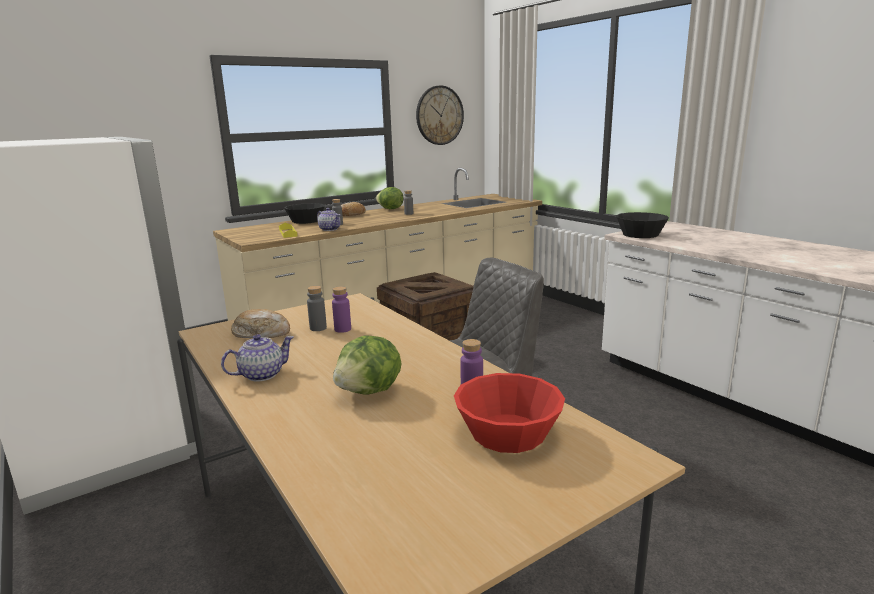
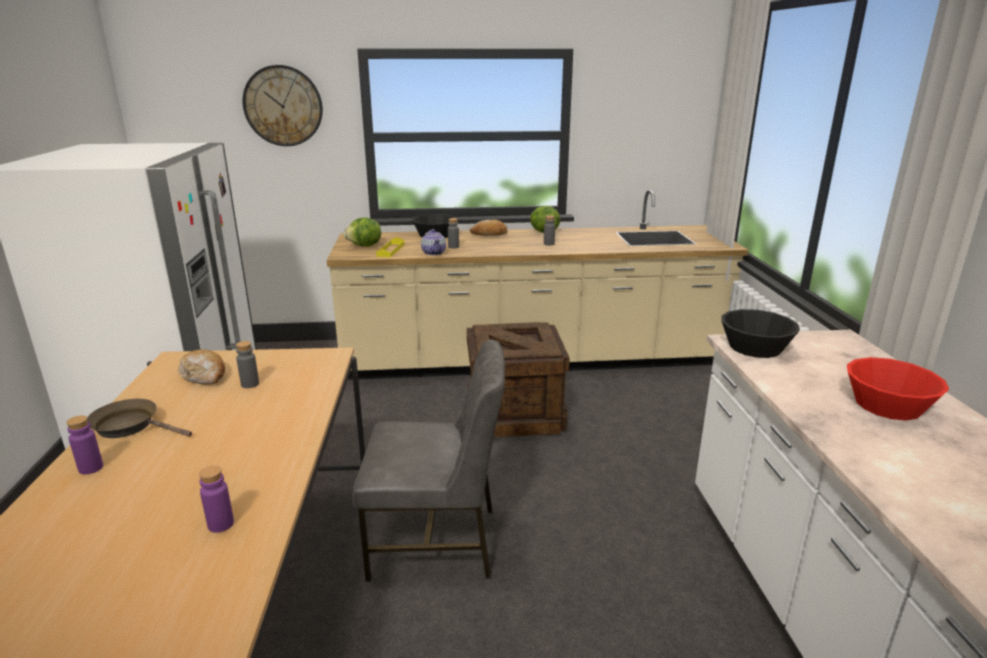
camera: 30 degrees right, 5 degrees up
teapot [221,334,294,382] -> brown frying pan [87,399,192,438]
purple bottle [332,286,351,333] -> purple bottle moved to [66,415,103,475]
lettuce [333,335,401,395] -> lettuce moved to [344,217,381,247]
wall clock [416,85,464,145] -> wall clock moved to [243,65,323,146]
red bowl [454,373,565,453] -> red bowl moved to [847,357,949,421]

